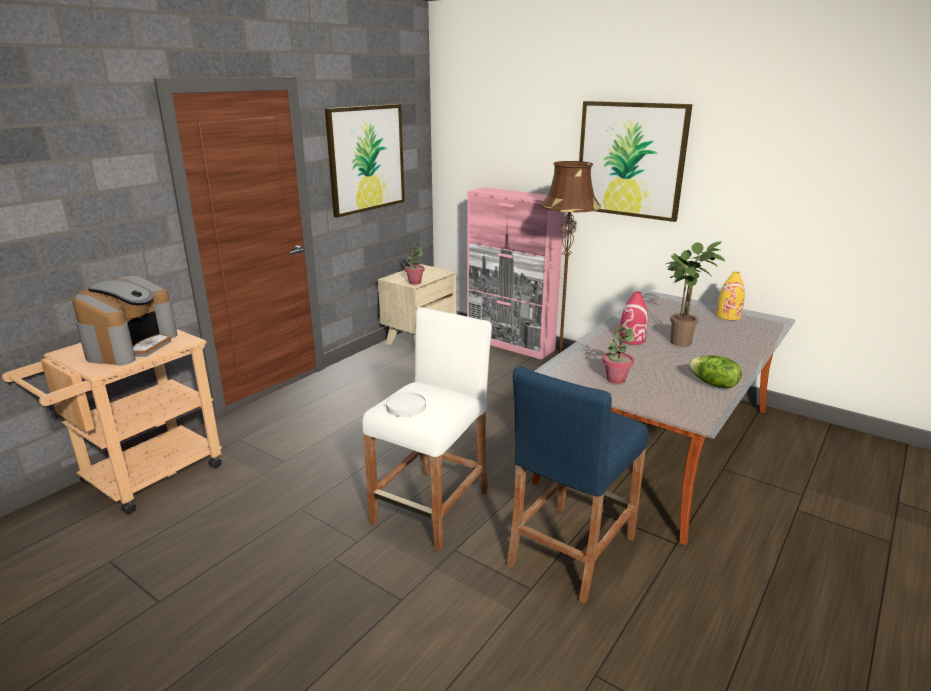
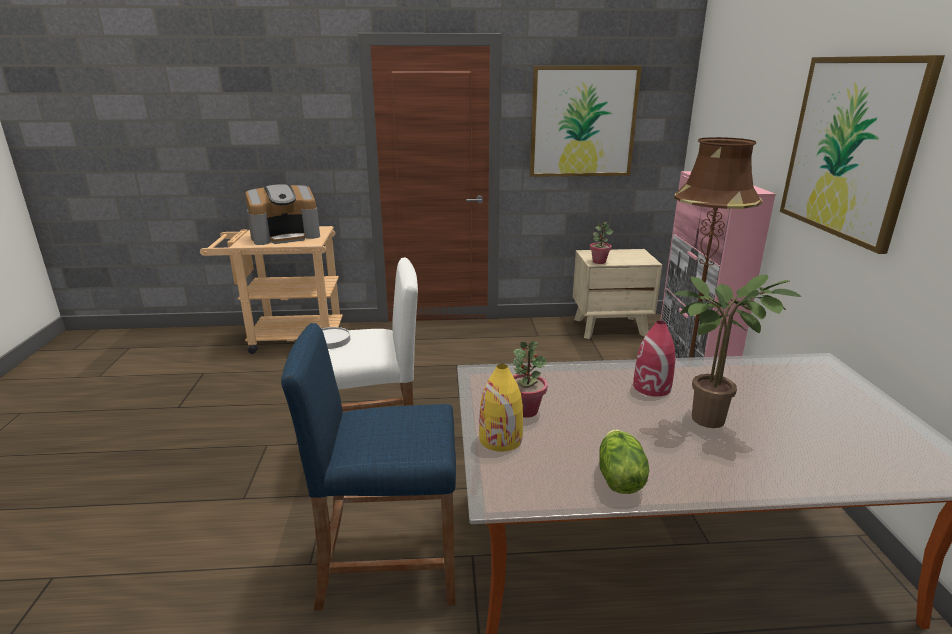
camera: 50 degrees right, 0 degrees up
yellow vase [716,271,745,320] -> yellow vase moved to [479,364,523,452]

